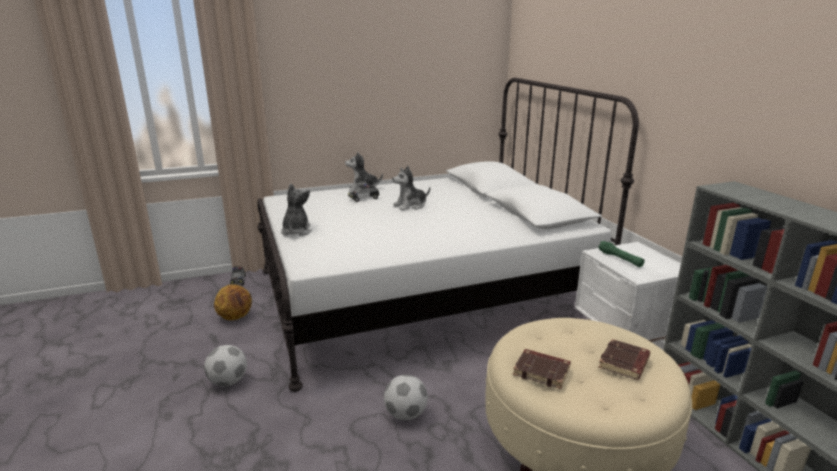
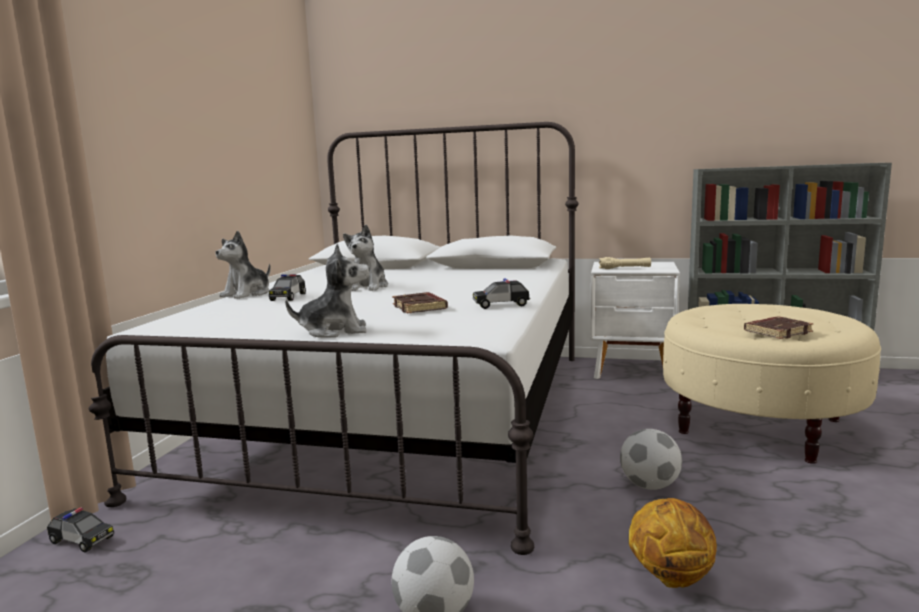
camera: 55 degrees left, 10 degrees down
basketball [214,284,252,320] -> basketball moved to [629,498,717,588]
plush toy [281,184,312,236] -> plush toy turned 135 degrees clockwise [285,243,370,338]
green flashlight [598,241,645,267] -> beige flashlight [599,257,651,269]
brown book [598,339,650,380] -> brown book moved to [392,292,448,314]
none -> toy car [473,279,531,309]

